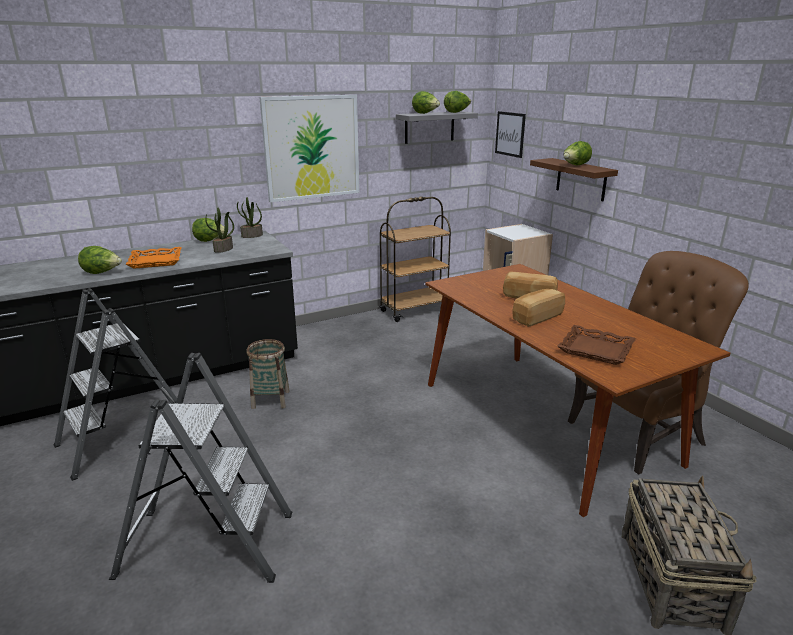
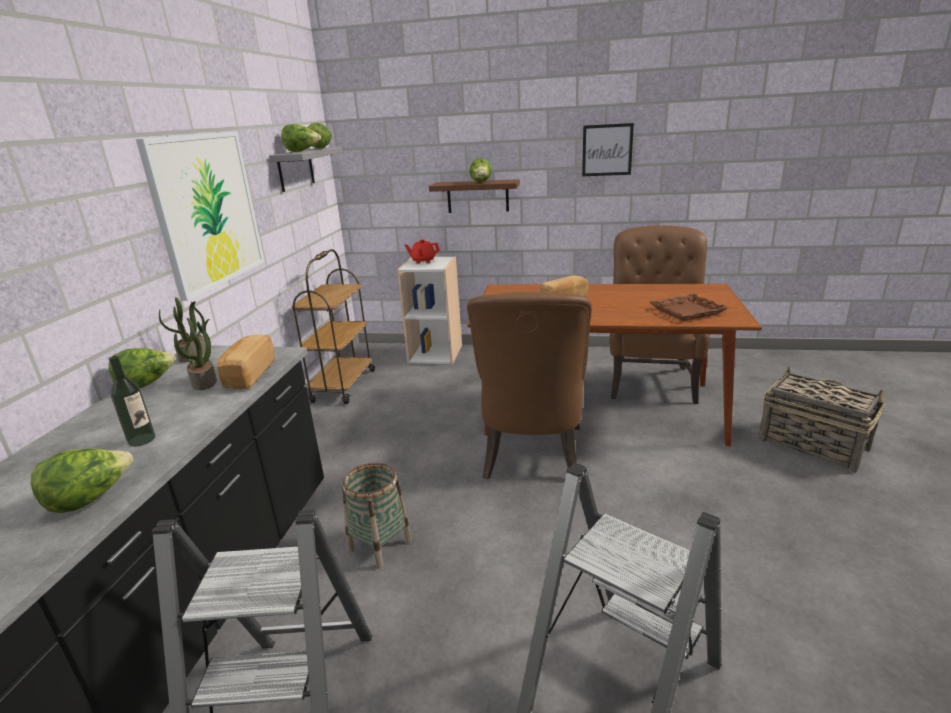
camera: 50 degrees left, 0 degrees up
orange tray [126,247,182,269] -> bottle [108,355,155,447]
picture [495,111,526,158] -> picture moved to [582,123,634,176]
bread [513,289,565,327] -> bread moved to [217,334,275,389]
none -> red teapot [405,239,440,264]
none -> brown chair [467,292,592,480]

